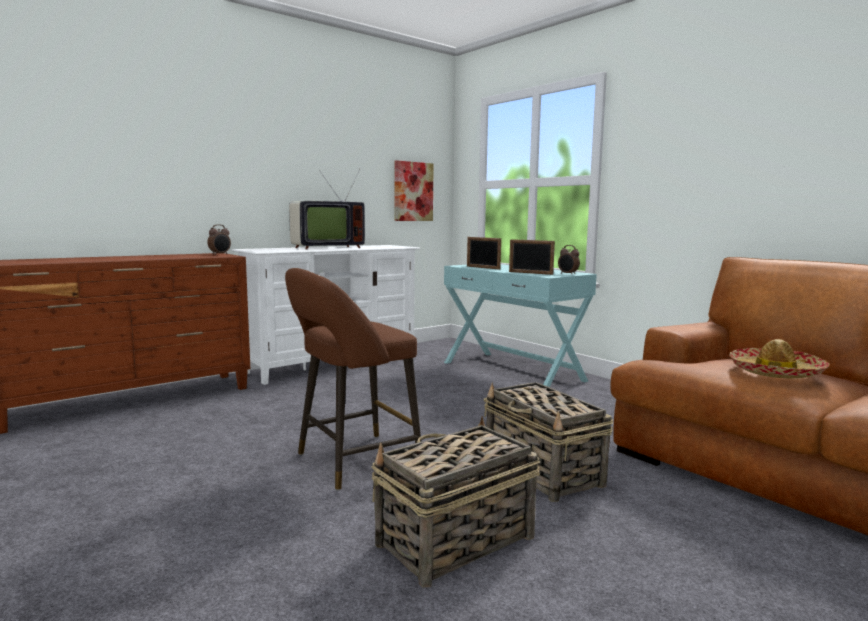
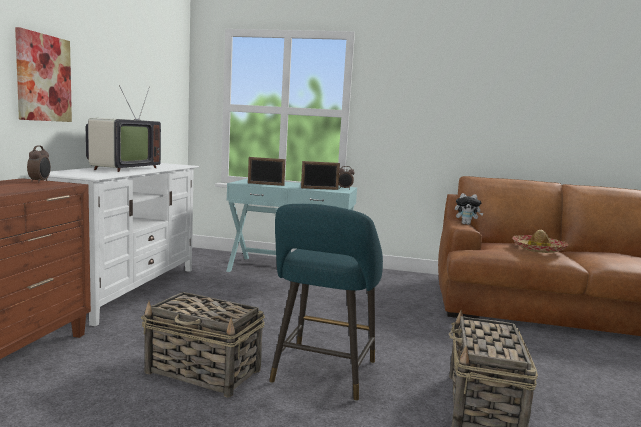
camera: 40 degrees left, 0 degrees up
brown stool [285,268,421,490] -> turquoise stool [269,204,383,401]
picture [395,160,434,221] -> picture moved to [15,27,72,122]
basket [484,382,613,502] -> basket moved to [141,292,265,398]
none -> plush toy [455,193,483,224]

